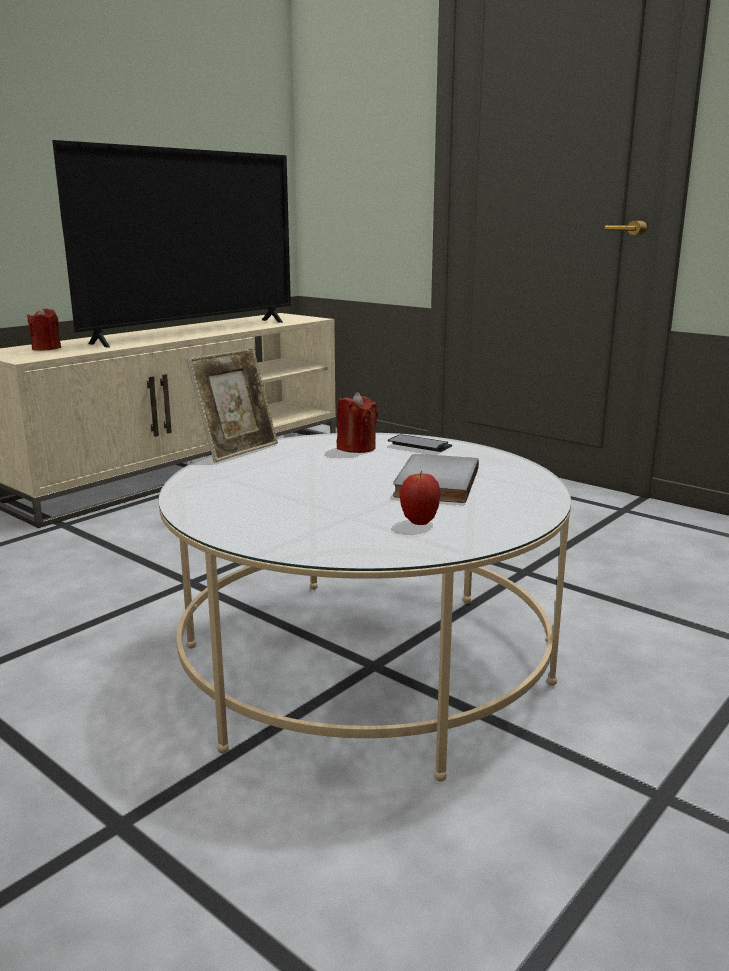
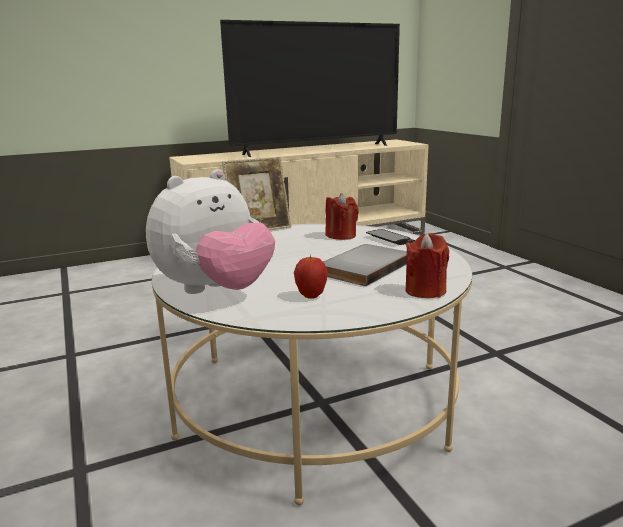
camera: 25 degrees right, 0 degrees up
red candle [27,307,61,351] -> red candle moved to [405,233,449,298]
none -> plush toy [146,169,275,294]

